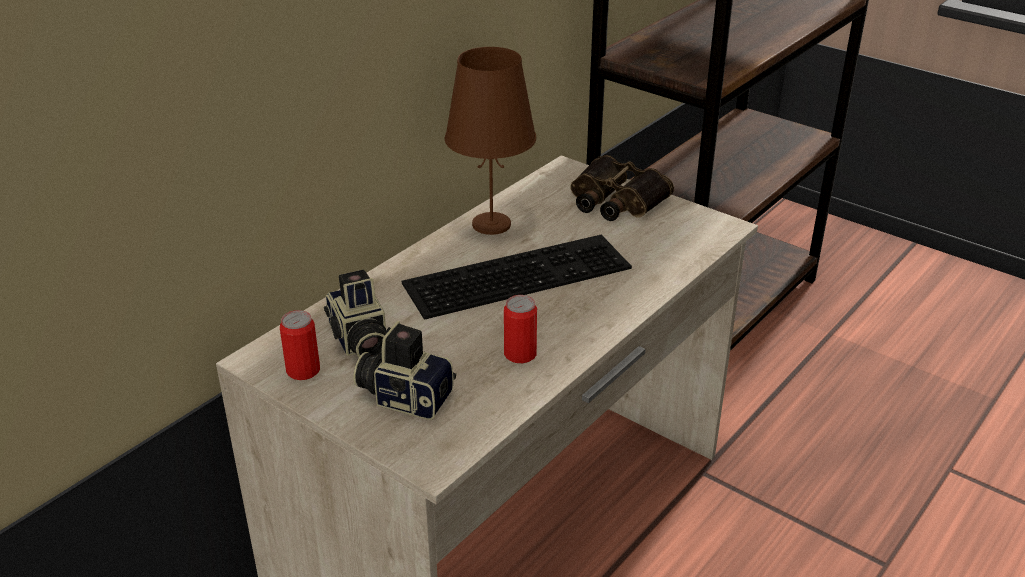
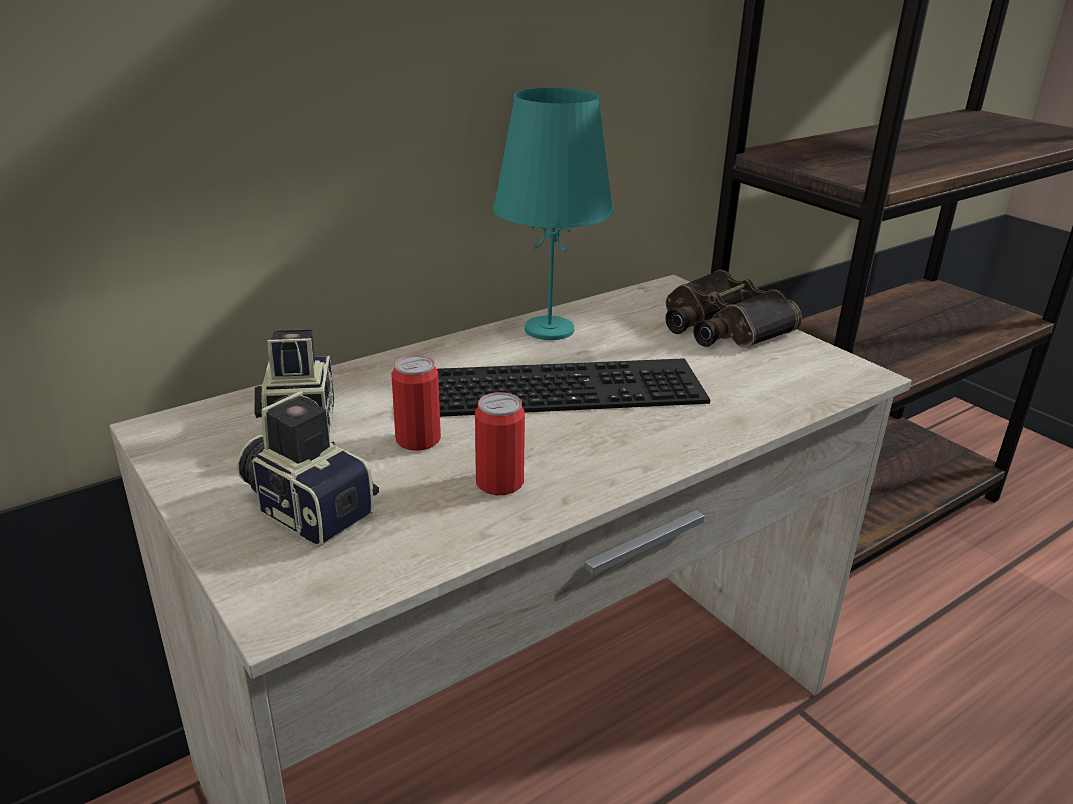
camera: 15 degrees right, 5 degrees down
can [280,310,320,380] -> can moved to [391,355,441,451]
brown table lamp [445,47,536,235] -> turquoise table lamp [493,88,614,340]

